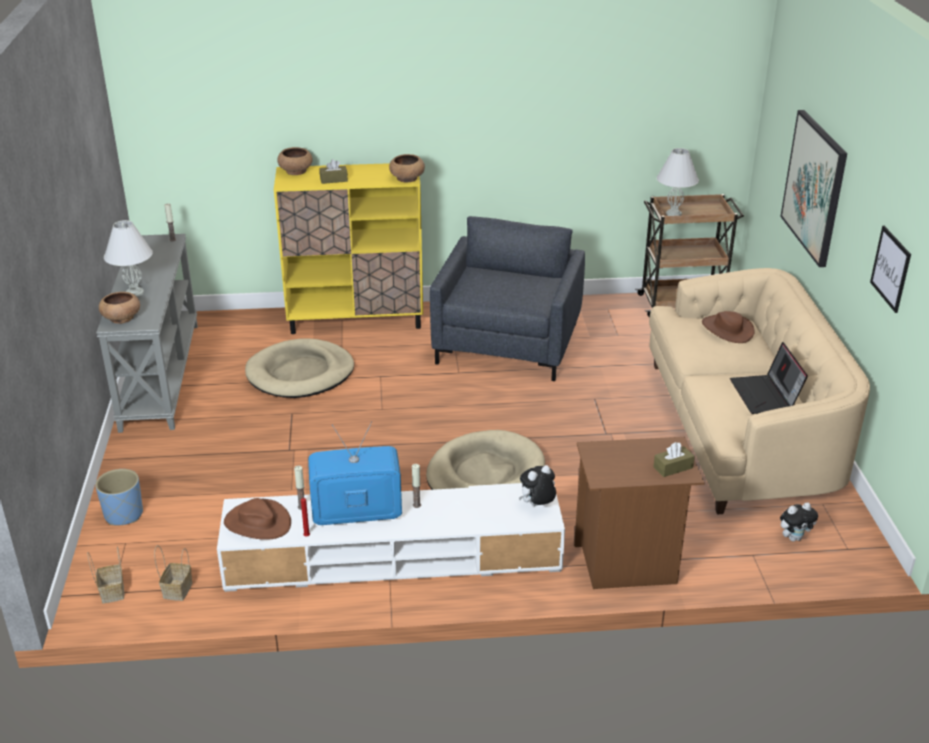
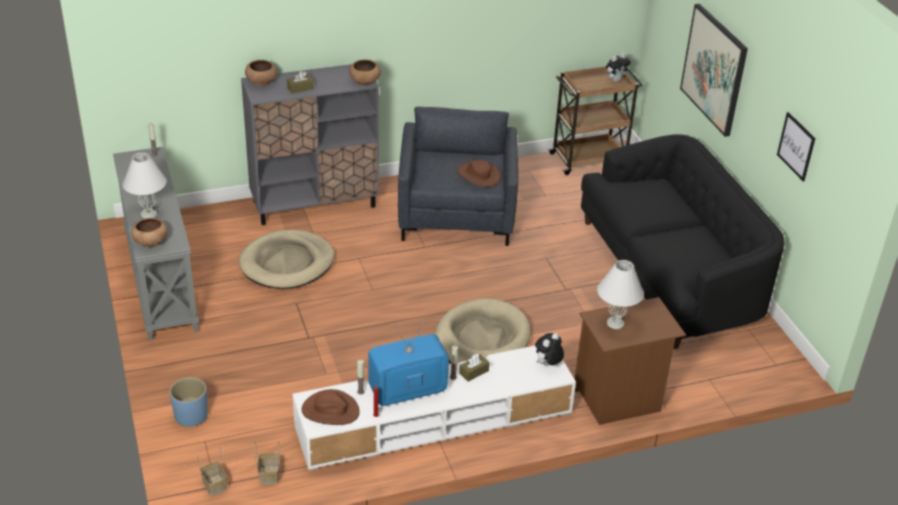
camera: 15 degrees left, 5 degrees up
yellow cabinet [274,163,423,334] -> grey cabinet [241,64,379,225]
beige sofa [649,268,870,514] -> black sofa [581,134,784,349]
brown tissue box [653,442,695,477] -> brown tissue box moved to [459,354,490,382]
white table lamp [657,148,699,216] -> white table lamp moved to [597,260,644,329]
brown hat [702,311,754,343] -> brown hat moved to [457,160,500,187]
laptop [730,342,808,414] -> none
plush toy [780,503,818,541] -> plush toy moved to [606,53,631,82]

